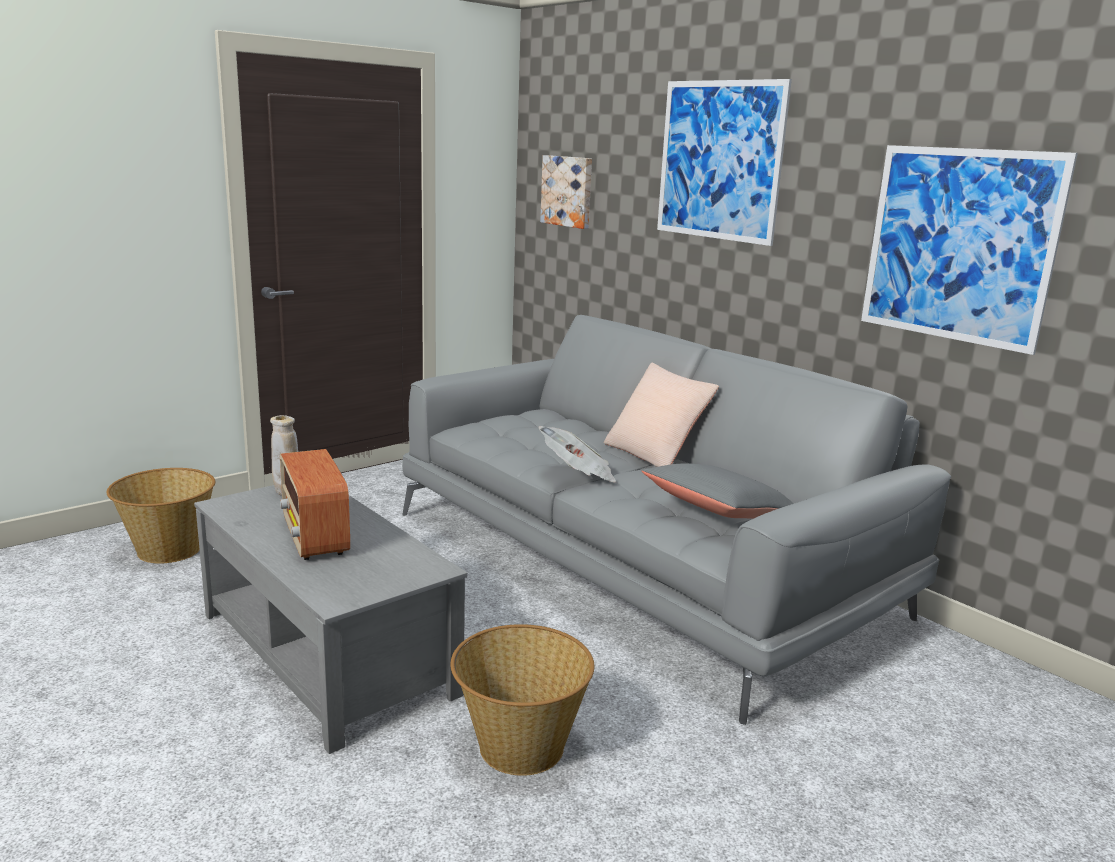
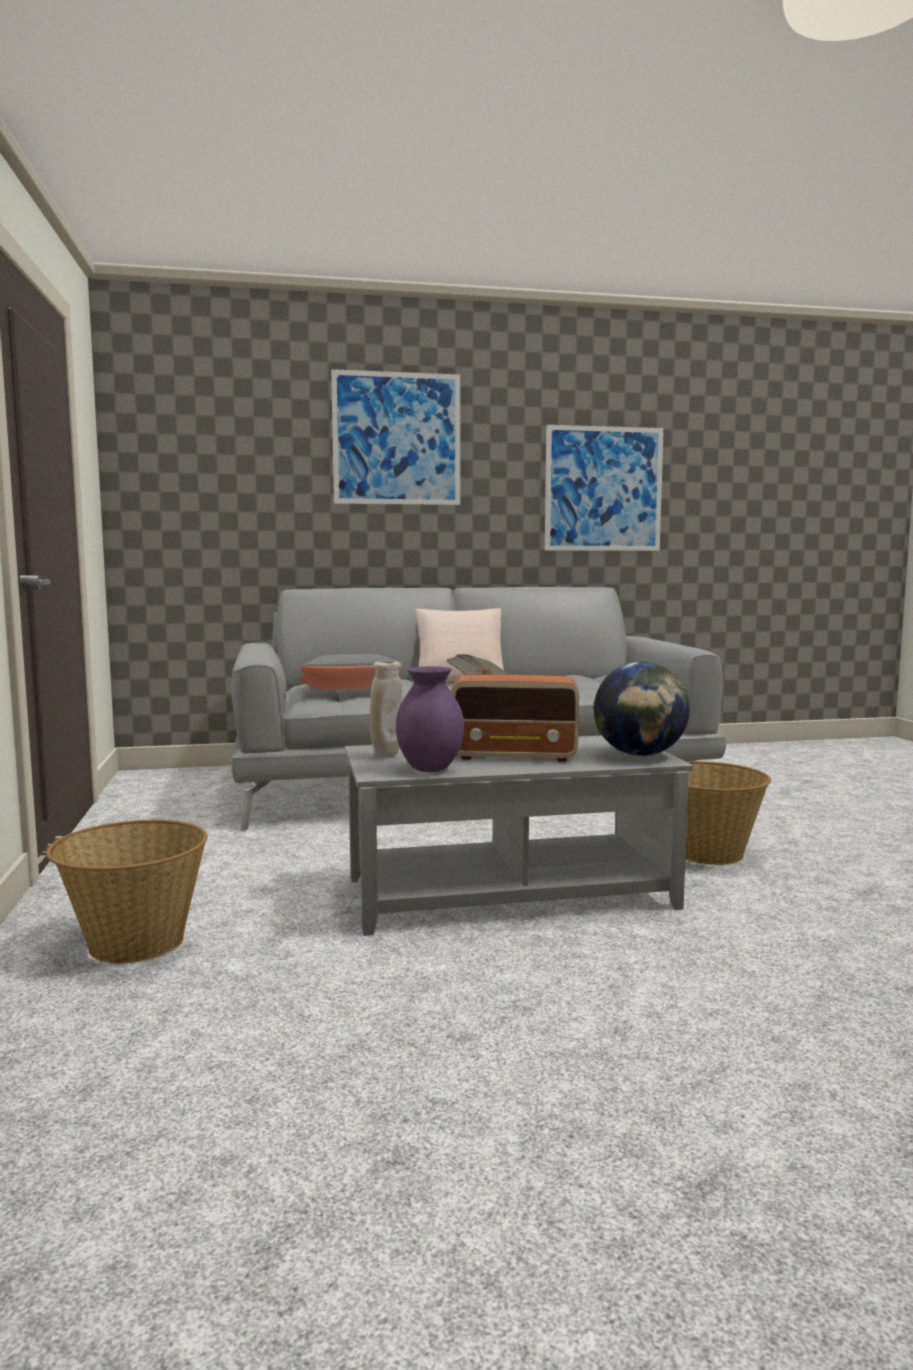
camera: 60 degrees left, 10 degrees down
picture [540,155,592,229] -> none
grey pillow [642,463,794,519] -> grey pillow moved to [299,654,404,690]
none -> purple vase [396,666,464,772]
none -> globe [593,662,690,757]

